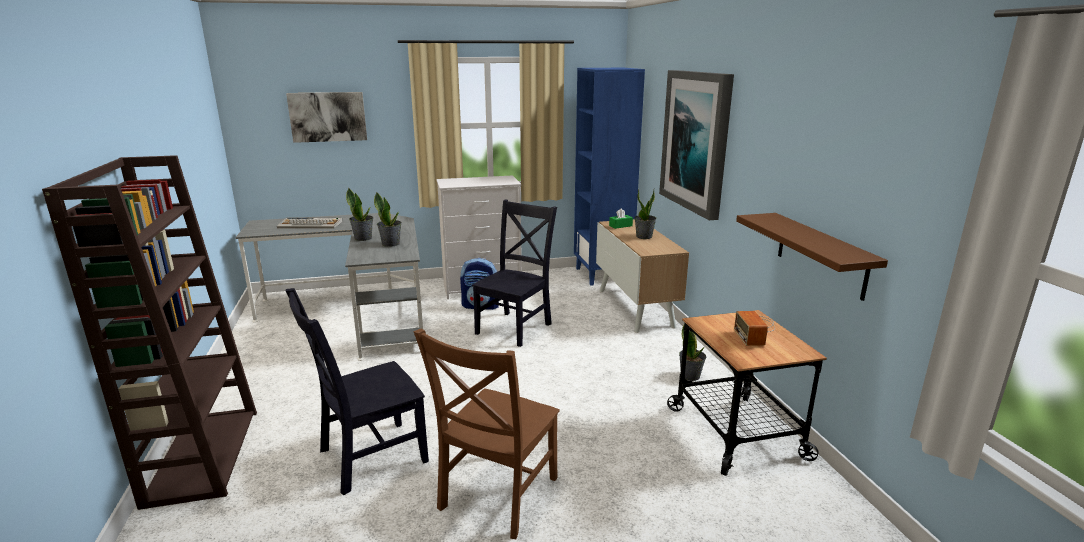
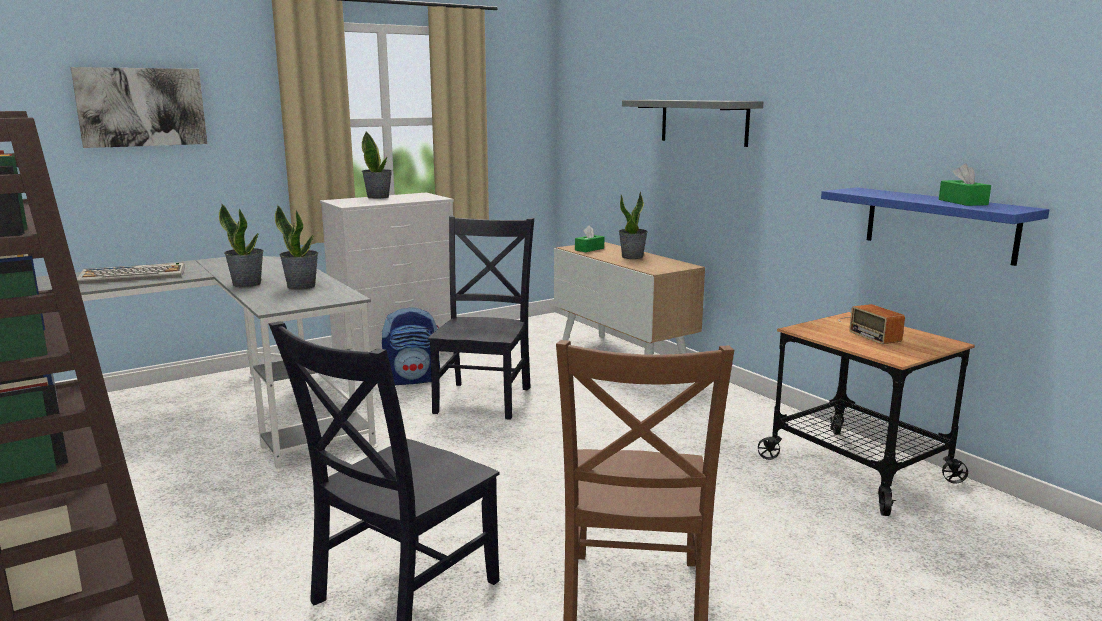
camera: 20 degrees left, 5 degrees down
blue bookcase [574,68,645,286] -> none
picture [659,70,734,220] -> grey shelf [622,100,764,147]
potted plant [679,325,706,381] -> potted plant moved to [362,131,392,199]
brown shelf [736,213,888,301] -> blue shelf [821,187,1049,266]
none -> green tissue box [939,163,991,206]

